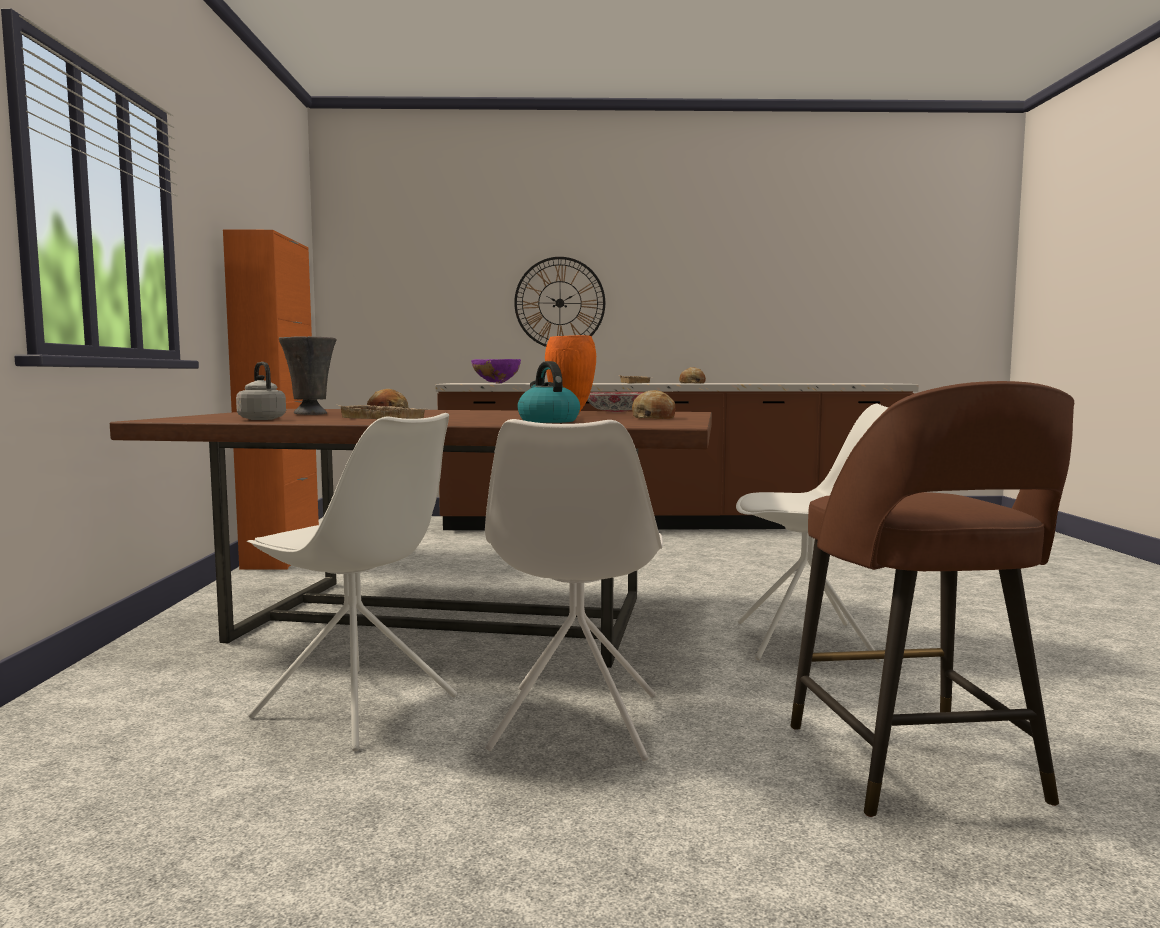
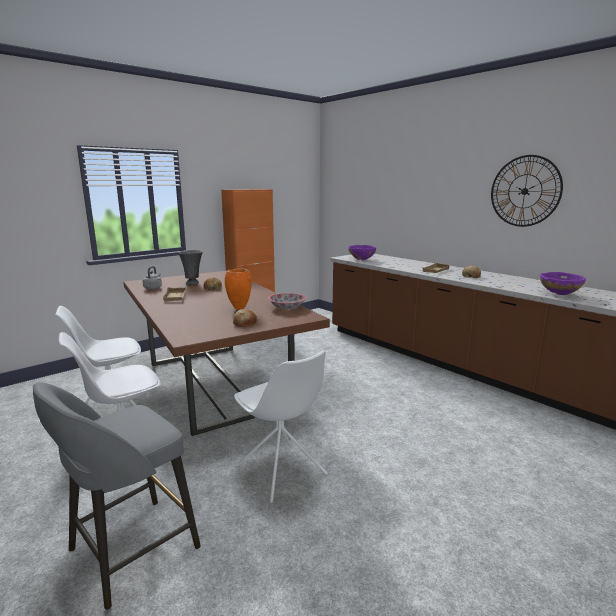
camera: 50 degrees right, 10 degrees up
white chair [247,413,457,751] -> white chair turned 75 degrees clockwise [55,306,141,409]
wall clock [514,257,605,347] -> wall clock moved to [491,155,563,227]
kettle [517,361,580,423] -> none
brown stool [791,381,1074,817] -> grey stool [33,382,201,610]
none -> purple bowl [540,272,586,295]

